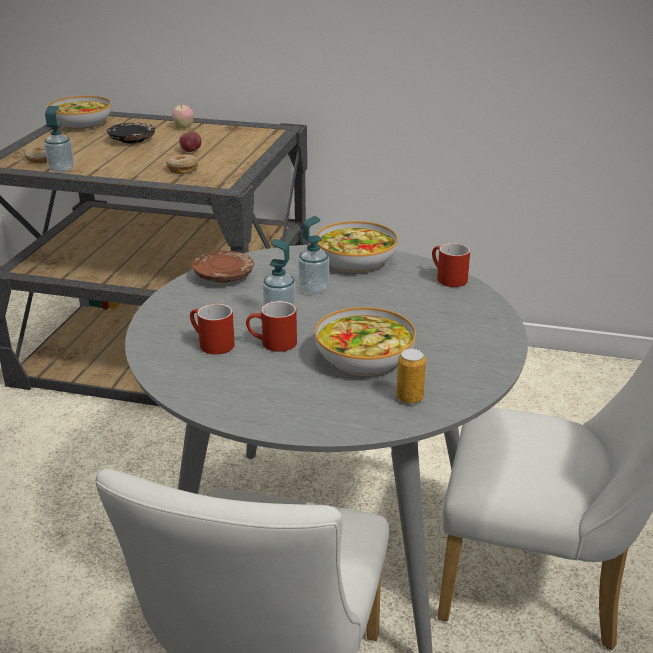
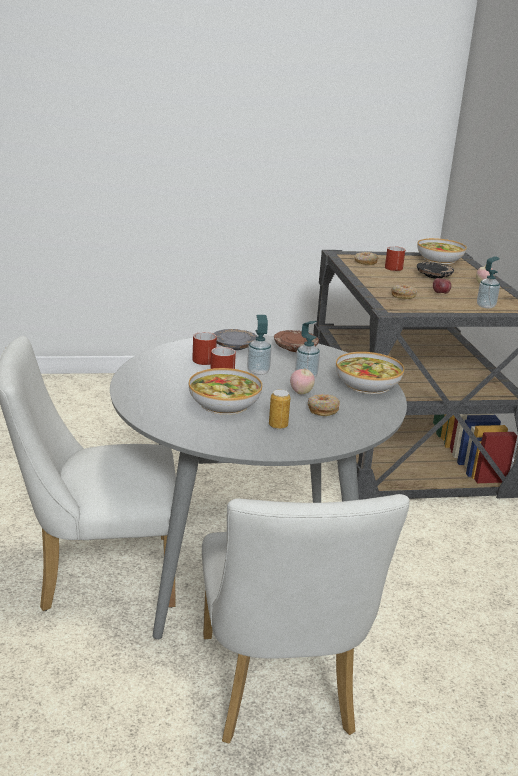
camera: 65 degrees right, 5 degrees down
soap dispenser [44,106,74,173] -> soap dispenser moved to [477,256,500,309]
can [397,349,426,404] -> can moved to [269,389,290,429]
red mug [432,243,470,287] -> red mug moved to [385,246,405,271]
none -> grey plate [213,329,257,350]
none -> apple [290,369,315,394]
none -> donut [308,394,340,416]

